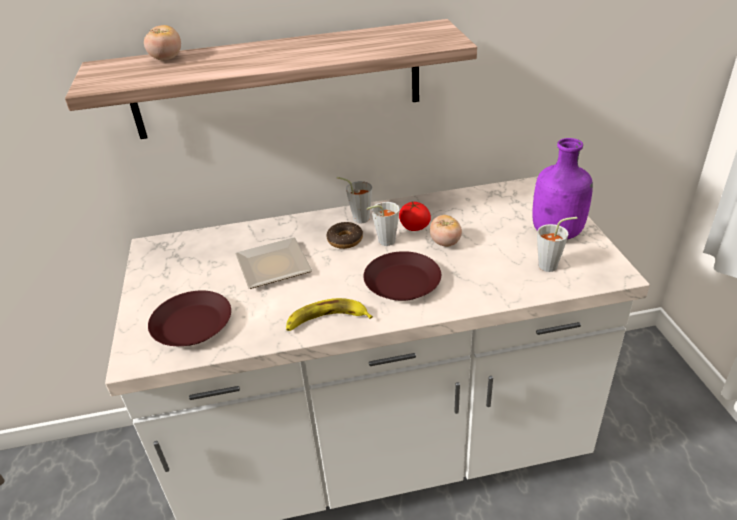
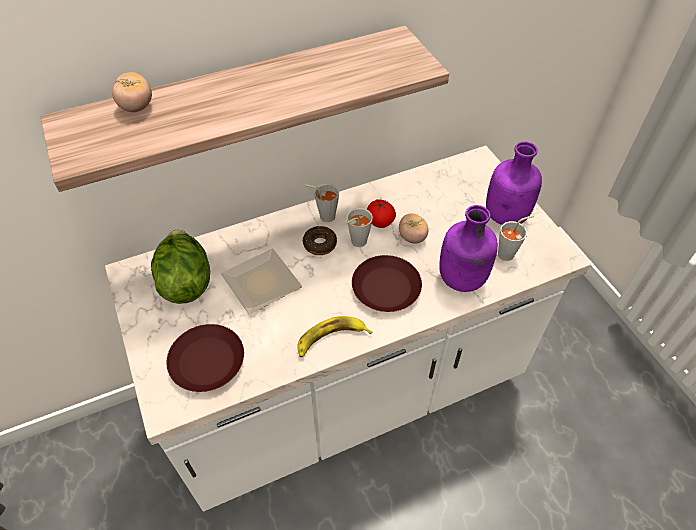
camera: 15 degrees left, 15 degrees up
none -> lettuce [151,229,210,304]
none -> purple bottle [439,205,498,292]

